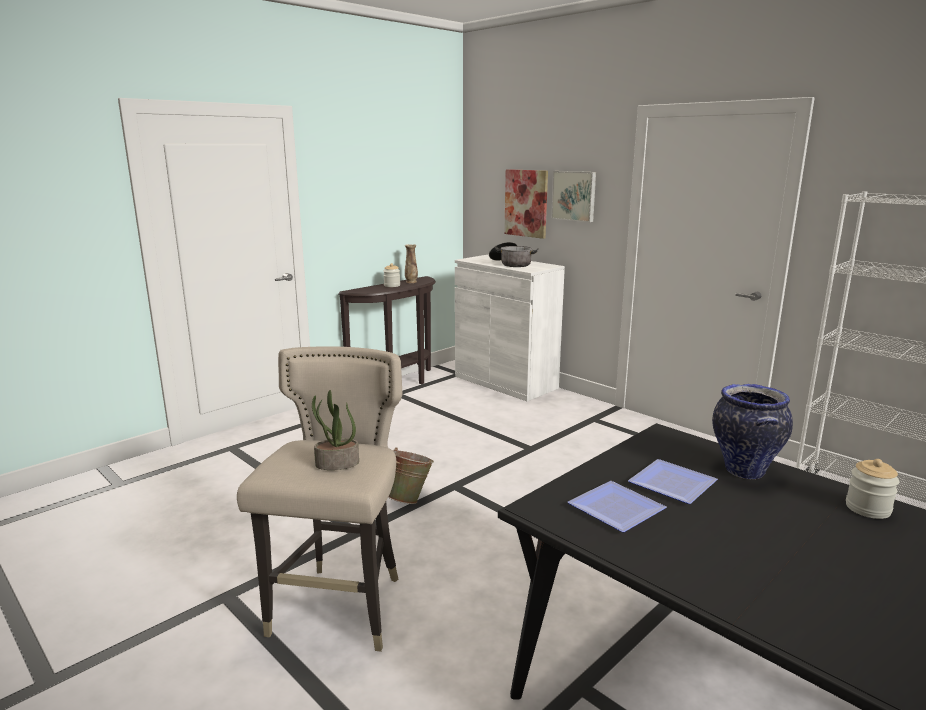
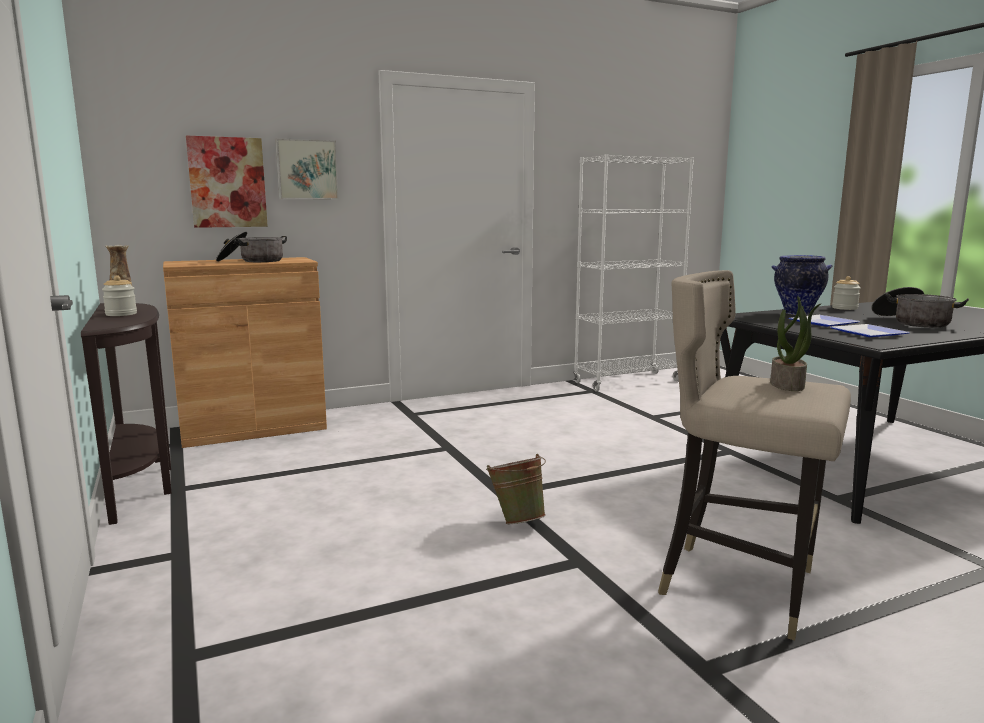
camera: 70 degrees left, 5 degrees down
white cabinet [455,254,565,401] -> brown cabinet [163,257,327,448]
none -> cooking pot [871,287,969,328]

